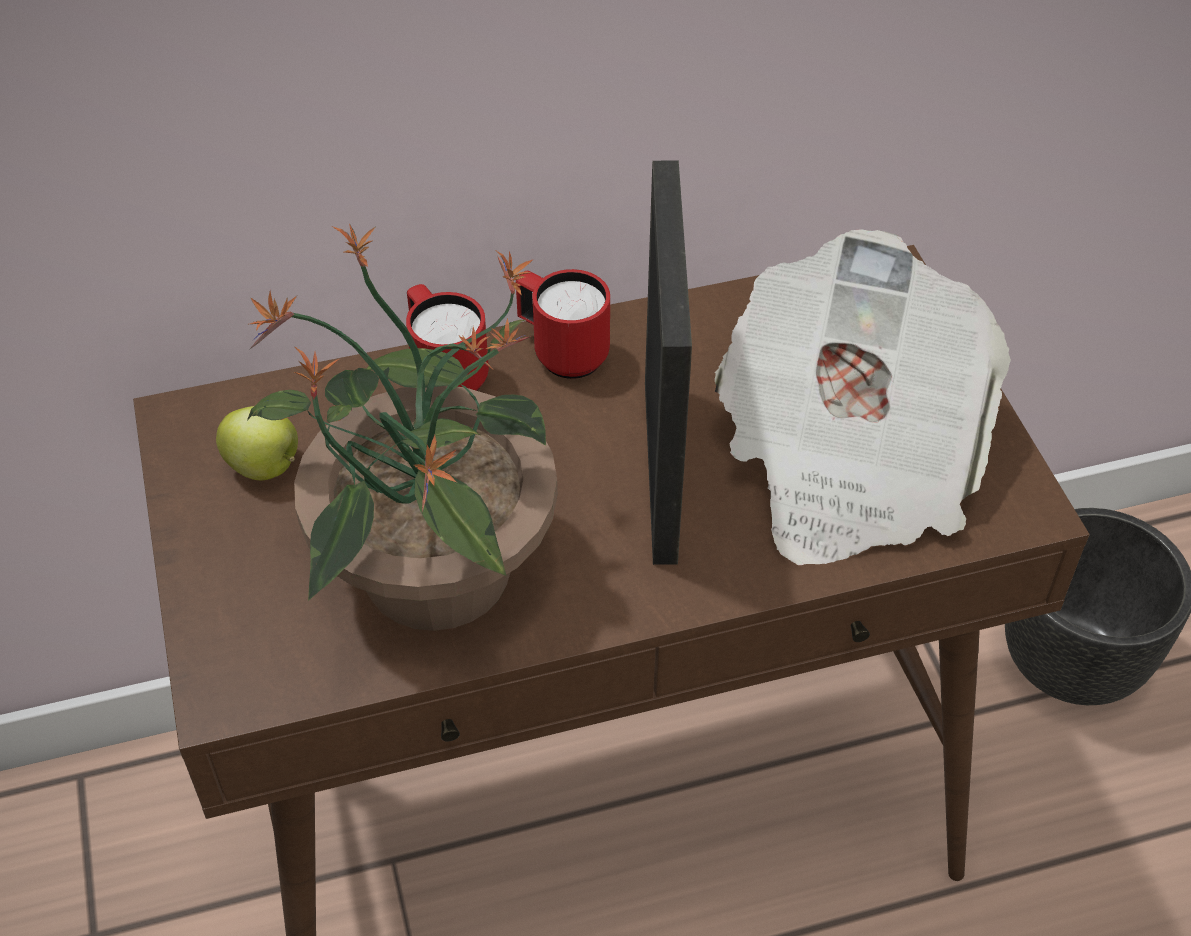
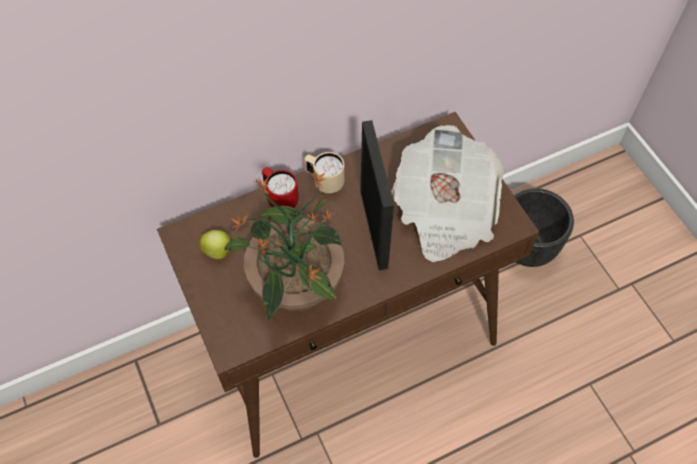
camera: 10 degrees left, 10 degrees up
red mug [516,269,610,379] -> beige mug [304,152,344,194]

